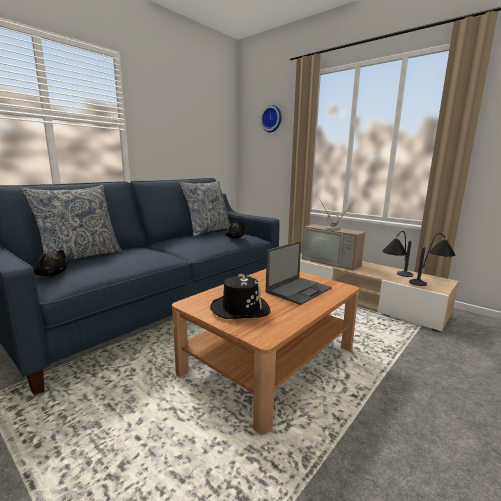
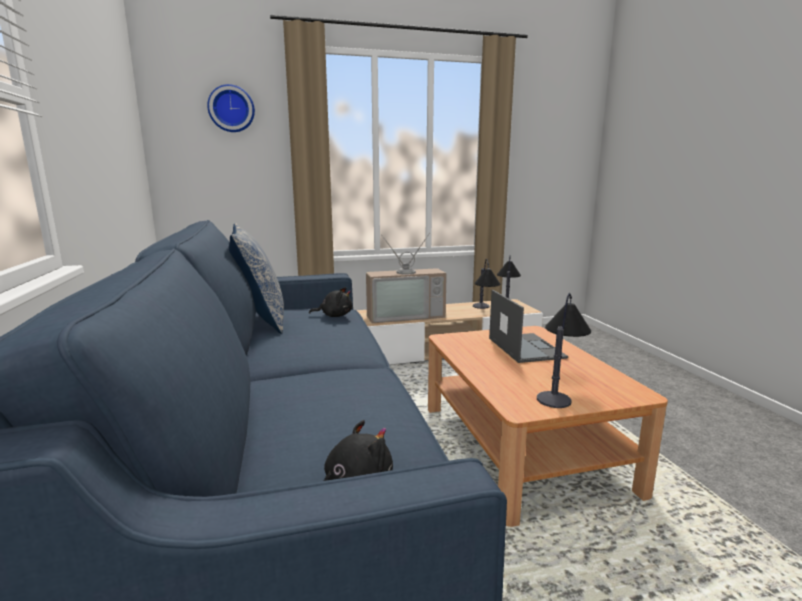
camera: 55 degrees left, 0 degrees up
pillow [22,185,123,261] -> none
black hat [210,274,270,319] -> table lamp [537,293,591,408]

